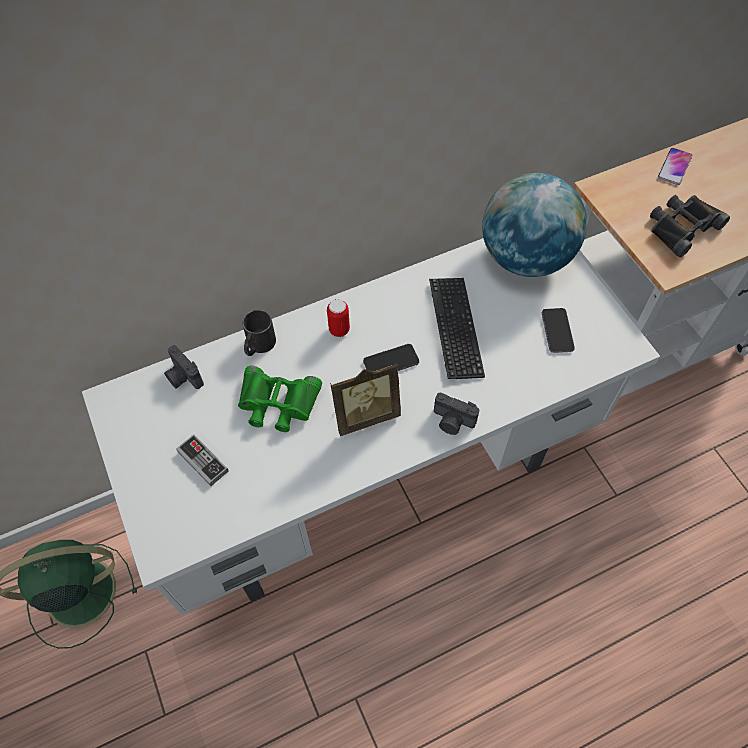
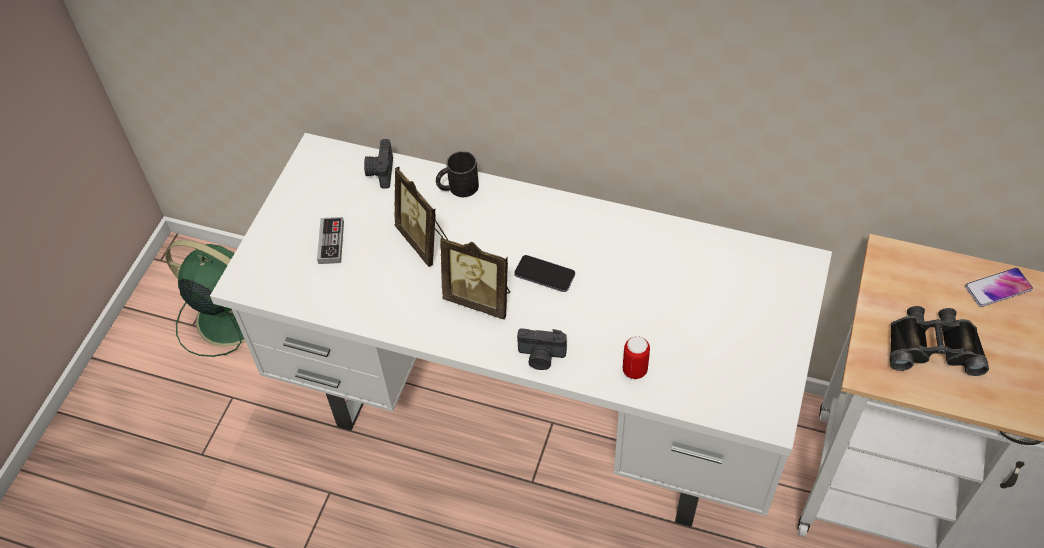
camera: 45 degrees right, 5 degrees down
green binoculars [238,366,322,432] -> picture frame [395,167,448,267]
can [327,299,350,337] -> can moved to [623,336,650,379]
keyboard [429,278,485,379] -> none
camera [434,392,479,435] -> camera turned 60 degrees counterclockwise [517,328,567,370]
globe [482,173,587,277] -> none
phone [542,308,575,353] -> none

